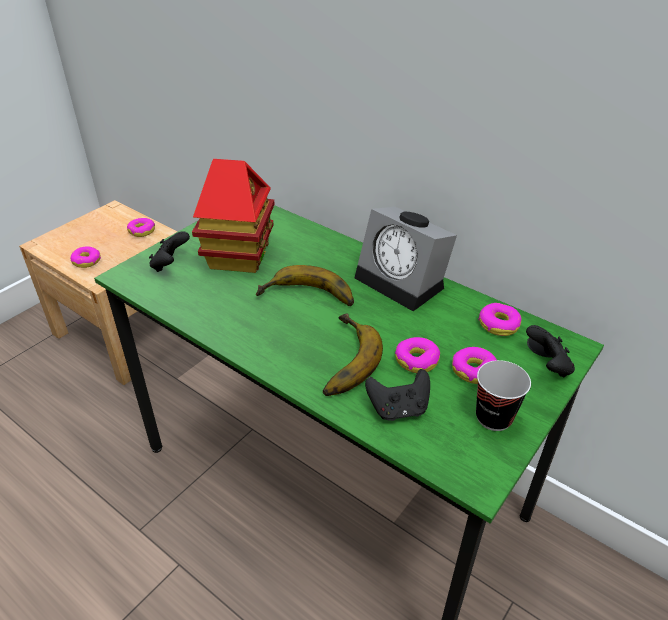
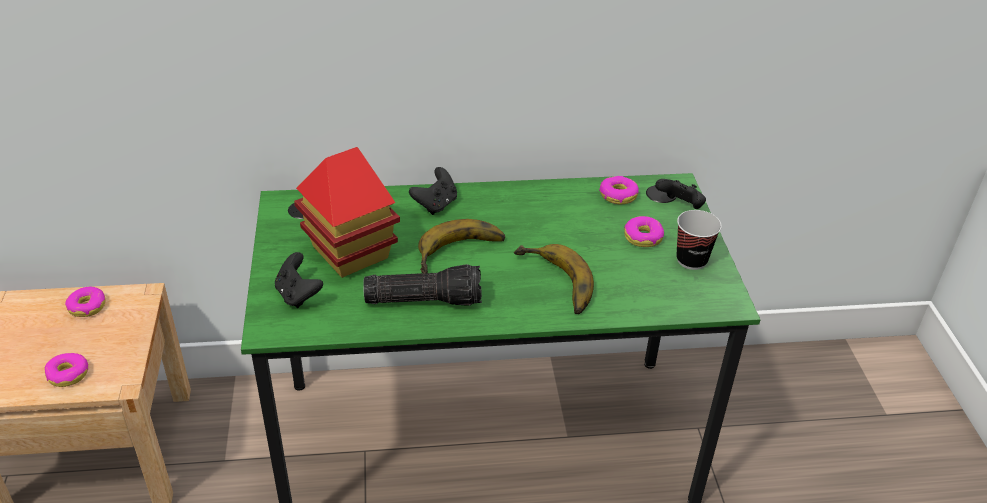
camera: 45 degrees left, 0 degrees up
alarm clock [355,207,457,311] -> none
black game controller [365,369,430,421] -> black game controller moved to [409,167,457,215]
donut [395,337,440,373] -> none
none -> flashlight [363,264,482,306]

